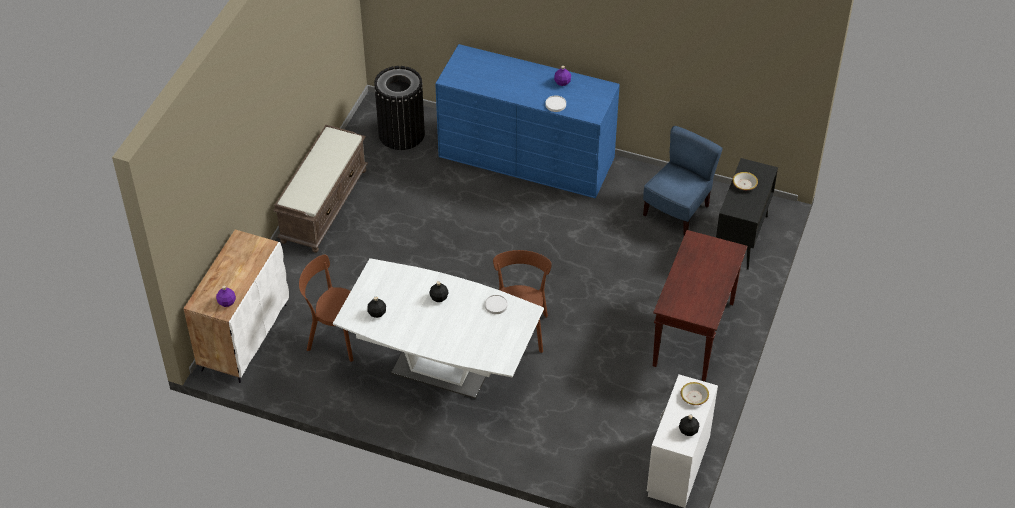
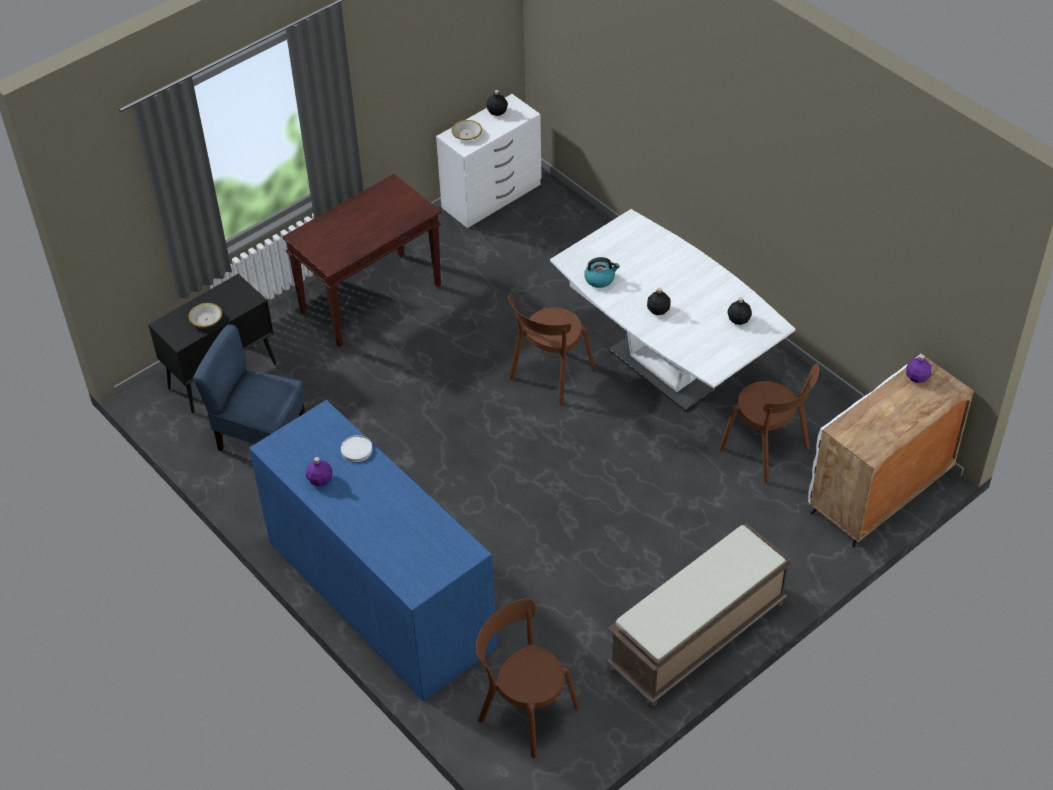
camera: 150 degrees left, 0 degrees up
black trash can [374,66,425,150] -> brown chair [476,599,579,758]
white plate [485,295,507,314] -> kettle [584,257,620,288]
blue chair [643,126,723,235] -> blue chair turned 45 degrees clockwise [193,324,305,451]

